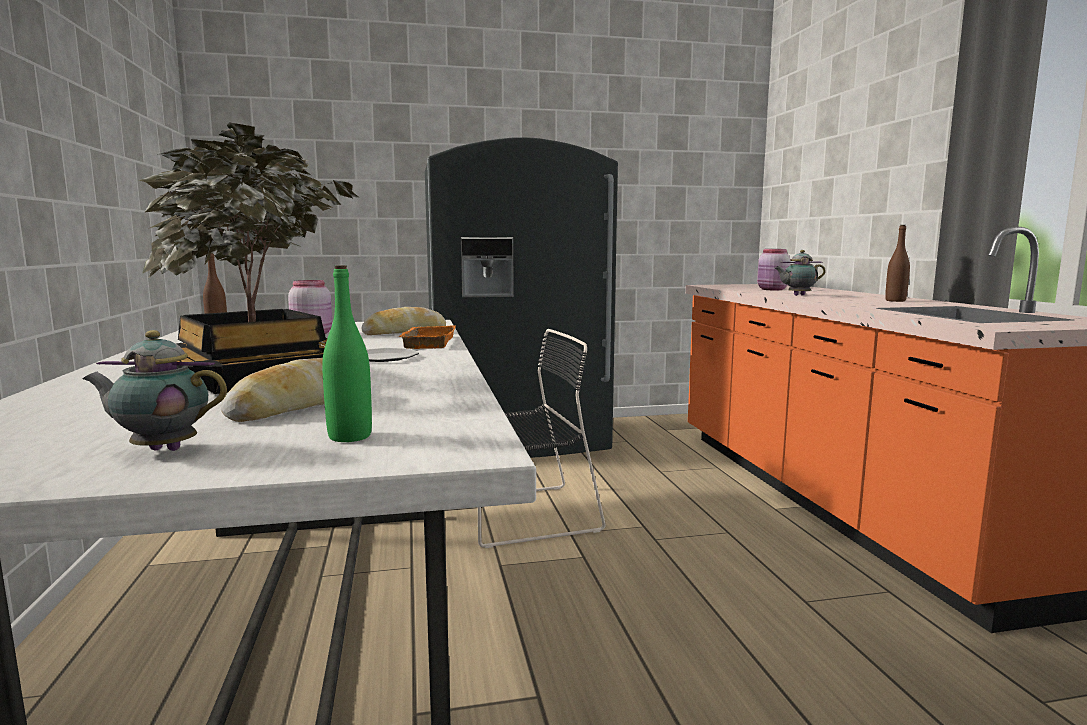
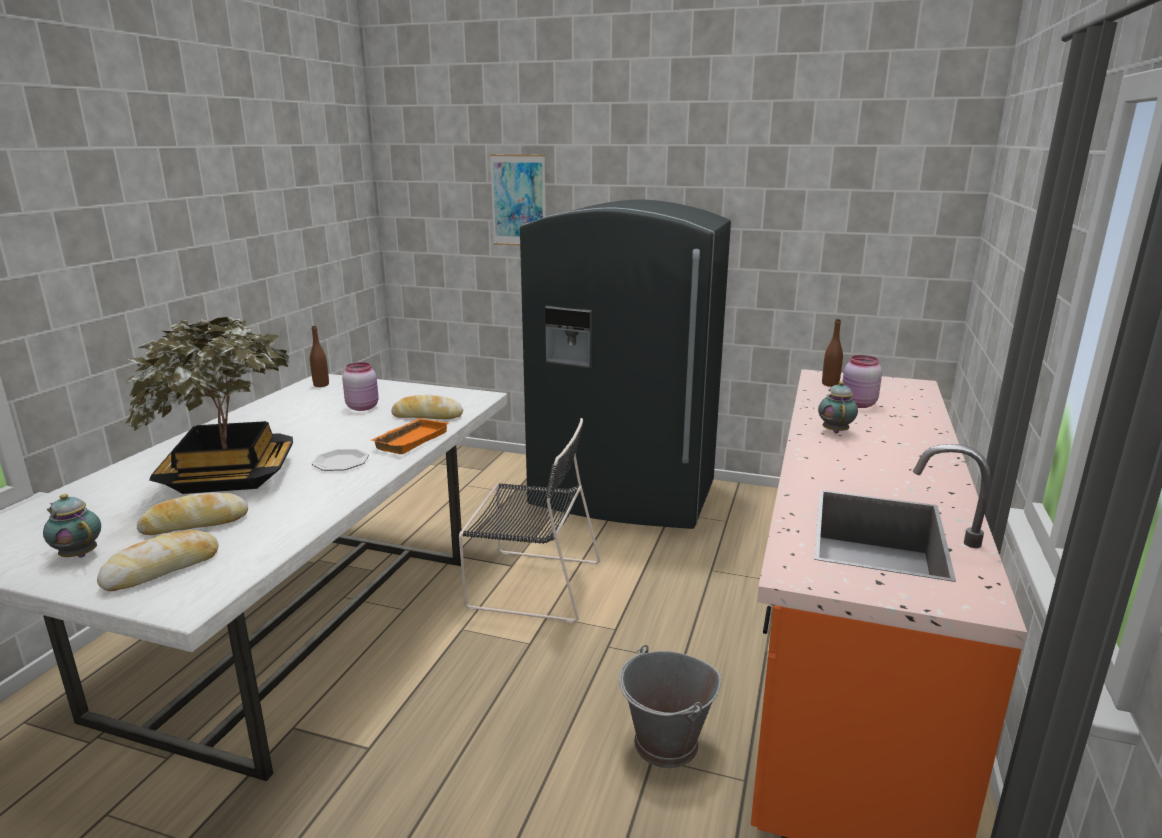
camera: 30 degrees right, 10 degrees up
green bottle [322,265,372,442] -> bread [97,530,219,591]
teapot [774,250,826,296] -> teapot turned 75 degrees clockwise [818,381,858,433]
brown bottle [885,225,910,302] -> brown bottle moved to [822,319,843,387]
none -> picture [490,154,546,246]
none -> grey bucket [619,645,721,768]

